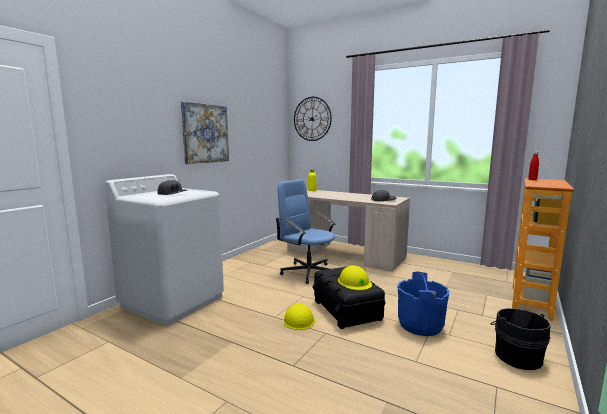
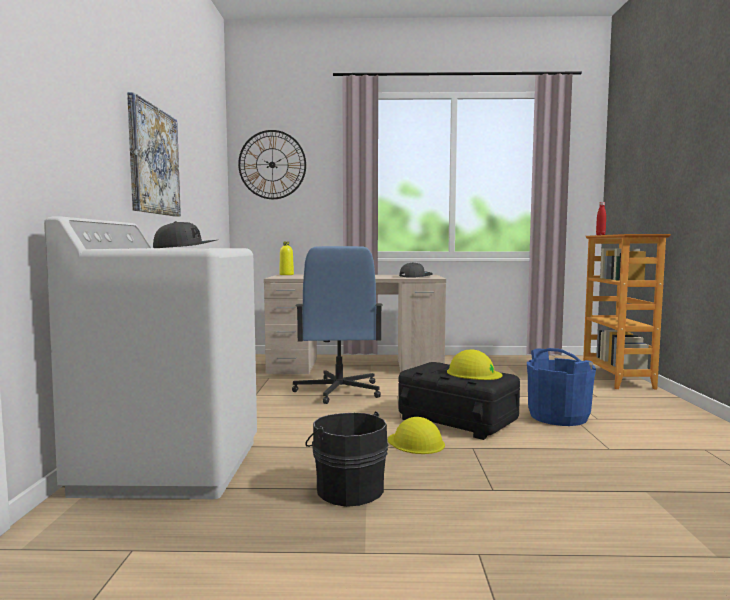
camera: 30 degrees left, 5 degrees down
blue office chair [275,179,336,284] -> blue office chair turned 105 degrees counterclockwise [292,246,383,404]
black bucket [491,308,551,370] -> black bucket moved to [305,411,389,507]

